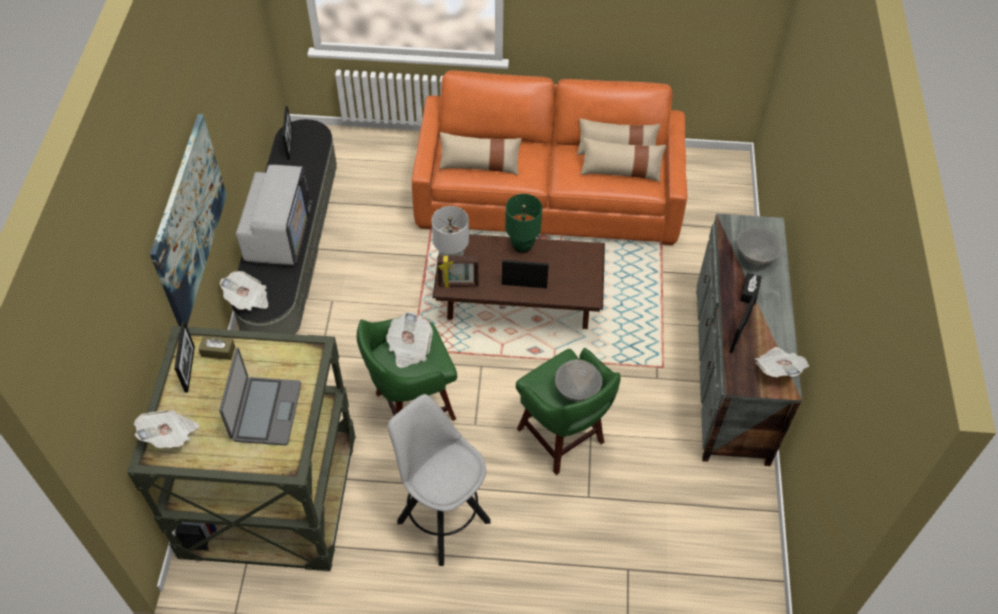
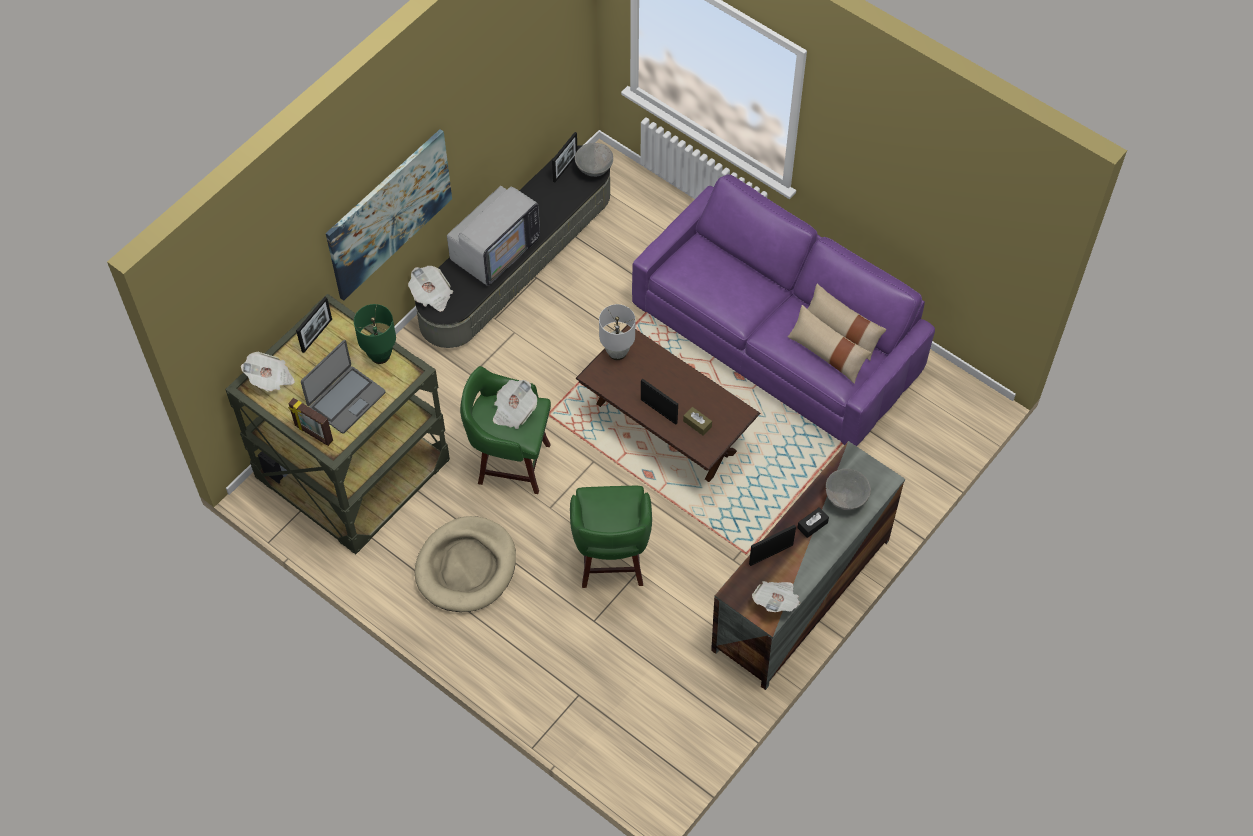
camera: 35 degrees right, 5 degrees up
brown tissue box [198,336,235,360] -> brown tissue box moved to [683,407,712,435]
grey stool [388,394,491,566] -> beige dog bed [415,516,516,612]
orange sofa [412,70,687,245] -> purple sofa [632,174,935,446]
picture frame [437,256,479,287] -> picture frame moved to [288,398,333,446]
beige pillow [439,132,522,175] -> none
green table lamp [505,194,542,253] -> green table lamp moved to [354,304,396,364]
grey bowl [555,359,602,402] -> grey bowl moved to [575,143,613,177]

